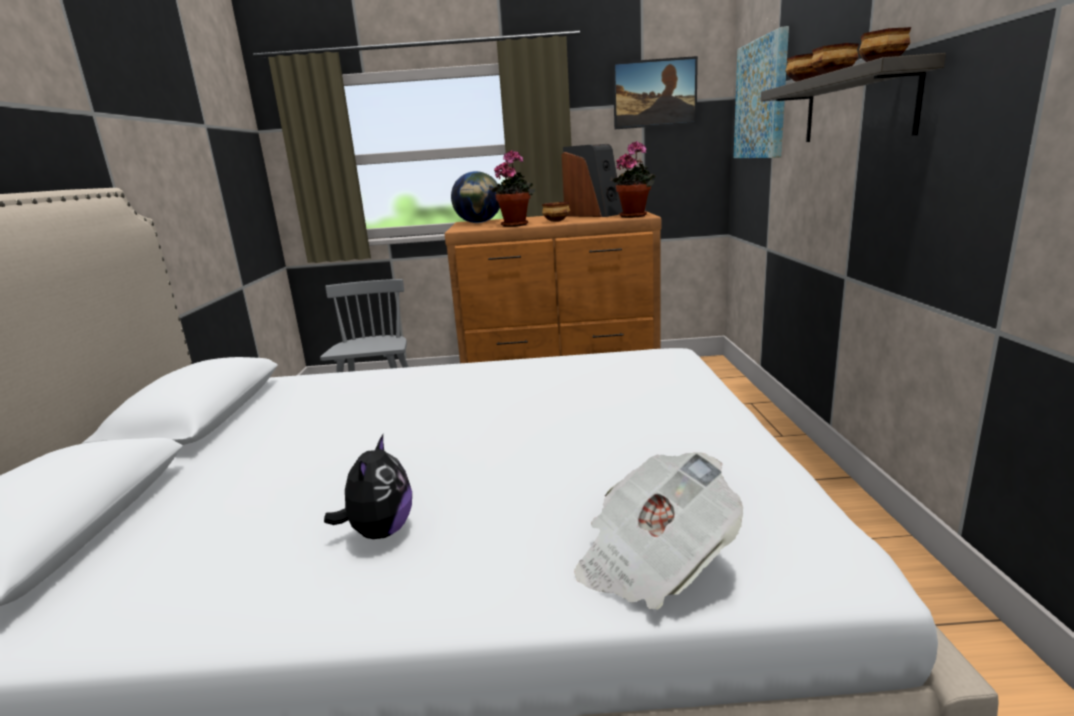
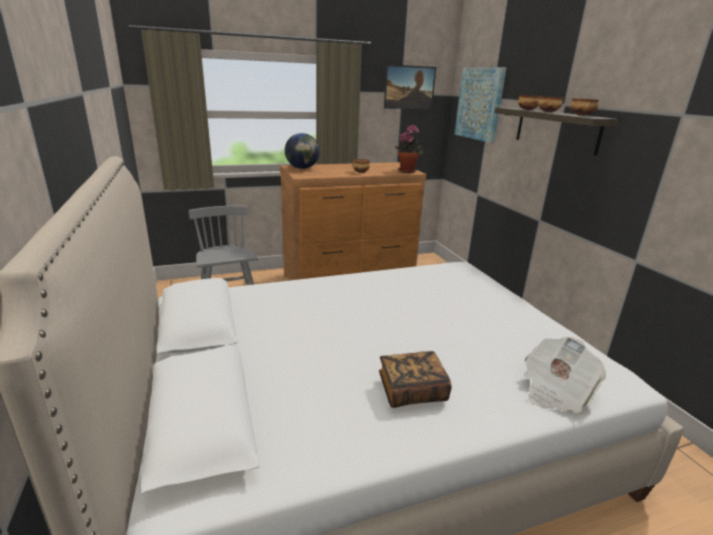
camera: 20 degrees left, 5 degrees up
plush toy [324,434,412,539] -> book [379,351,452,408]
potted plant [489,150,535,227] -> none
speaker [562,144,623,217] -> none

